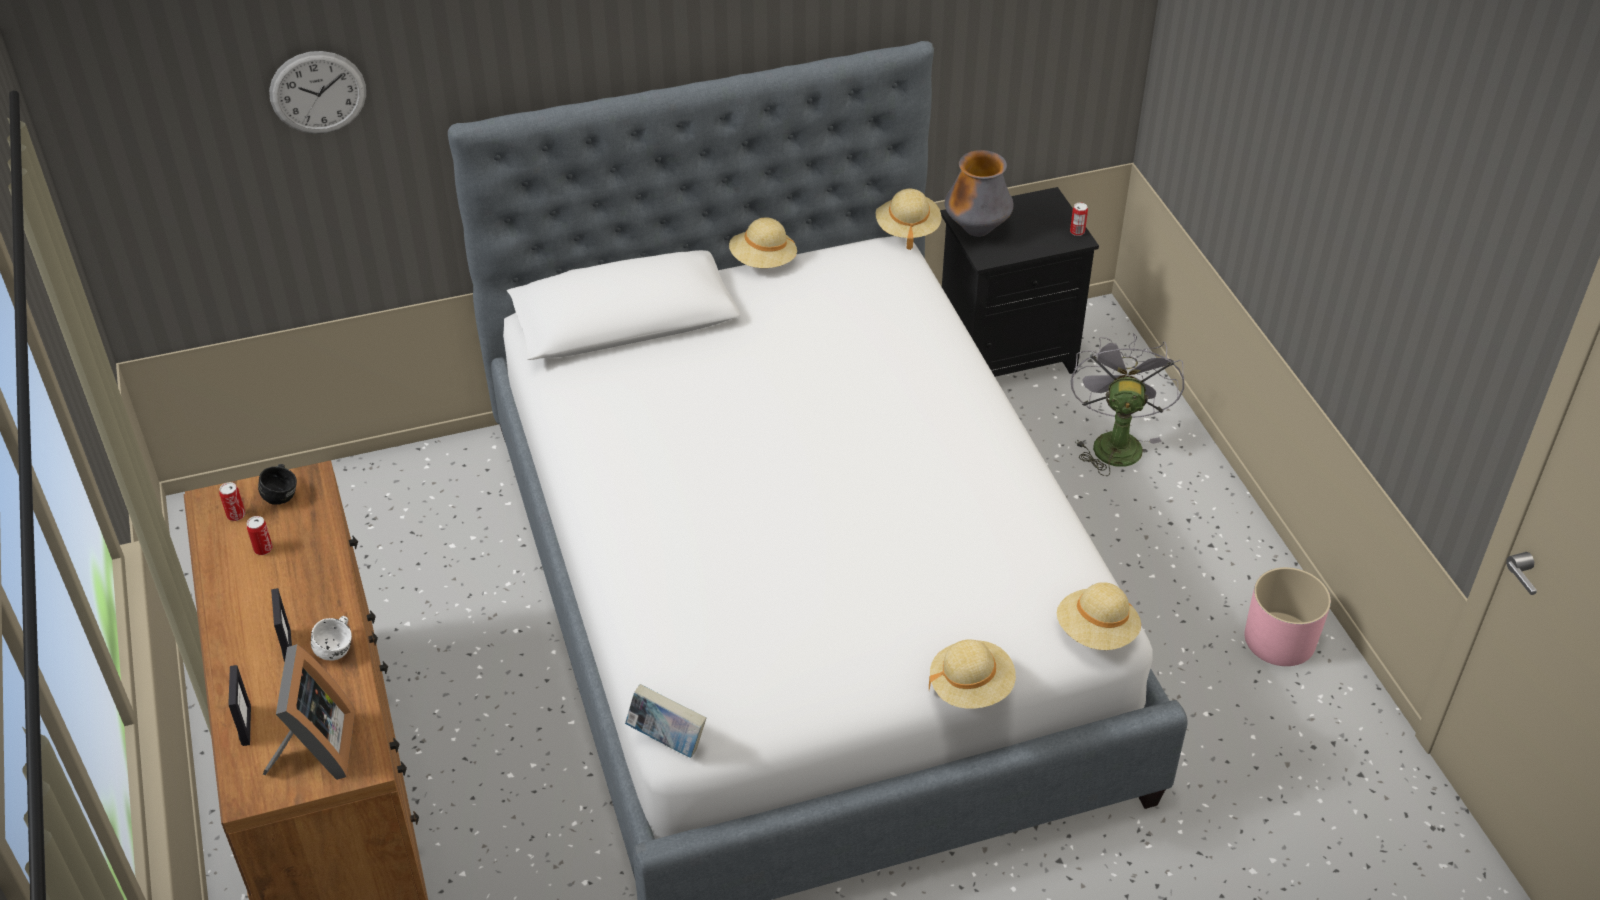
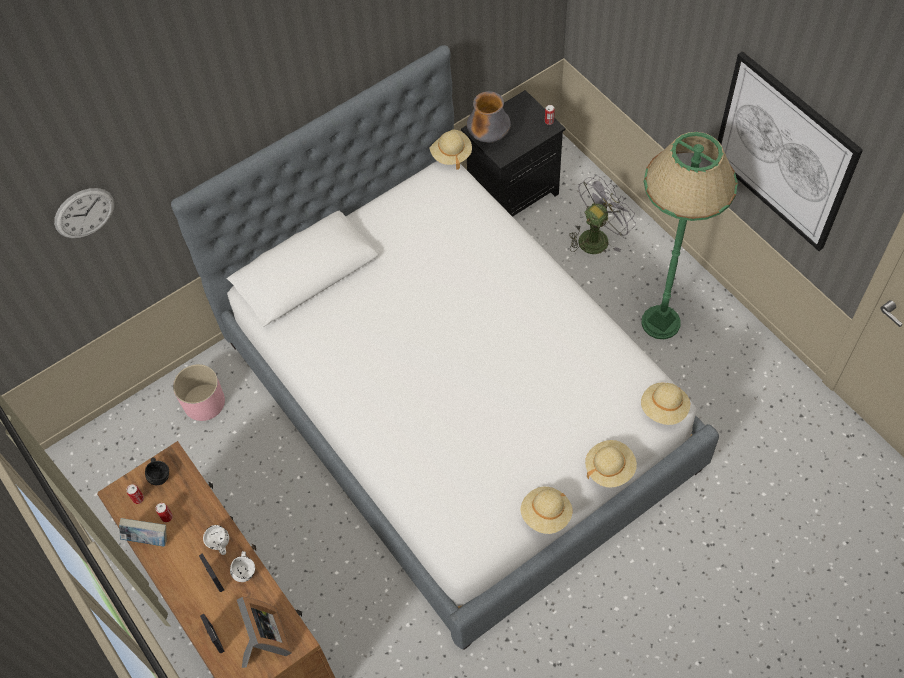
camera: 15 degrees left, 15 degrees up
book [625,684,706,758] -> book moved to [119,518,167,547]
beige hat [729,218,797,268] -> beige hat moved to [521,487,572,534]
grey fan [1071,333,1184,476] -> grey fan turned 60 degrees clockwise [569,175,636,254]
pink planter [1244,567,1331,666] -> pink planter moved to [173,364,225,421]
none -> white mug [203,525,229,555]
none -> green floor lamp [642,132,738,339]
none -> picture [718,51,863,251]

